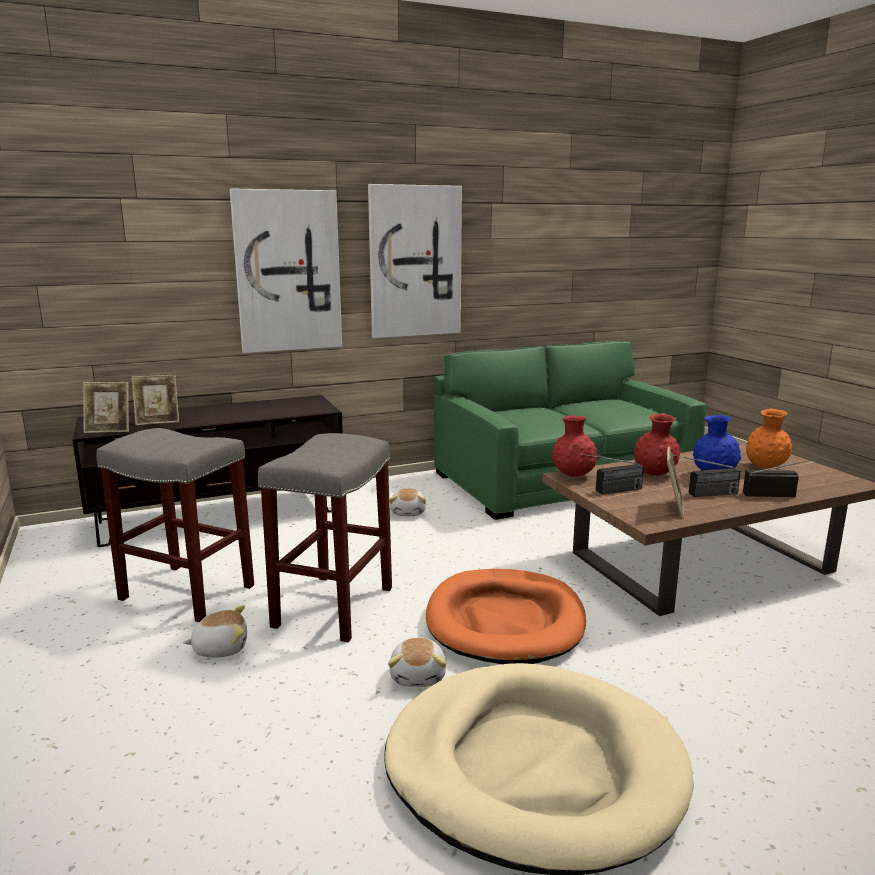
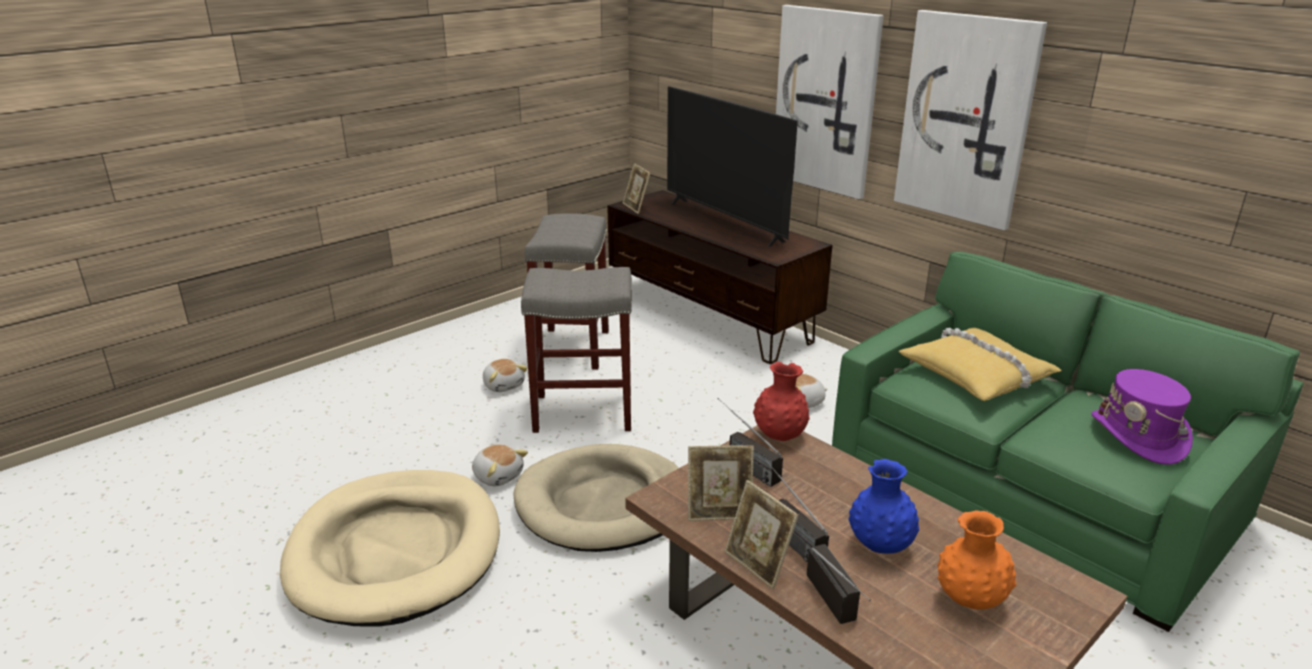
camera: 70 degrees right, 10 degrees up
picture frame [132,375,179,425] -> picture frame moved to [724,480,799,589]
plush toy [388,638,446,687] -> plush toy turned 120 degrees counterclockwise [472,444,528,486]
orange dog bed [426,569,586,664] -> beige dog bed [513,444,679,552]
red vase [634,414,681,475] -> none
none -> television [667,86,798,247]
none -> yellow pillow [898,328,1062,401]
none -> purple hat [1092,369,1193,465]

